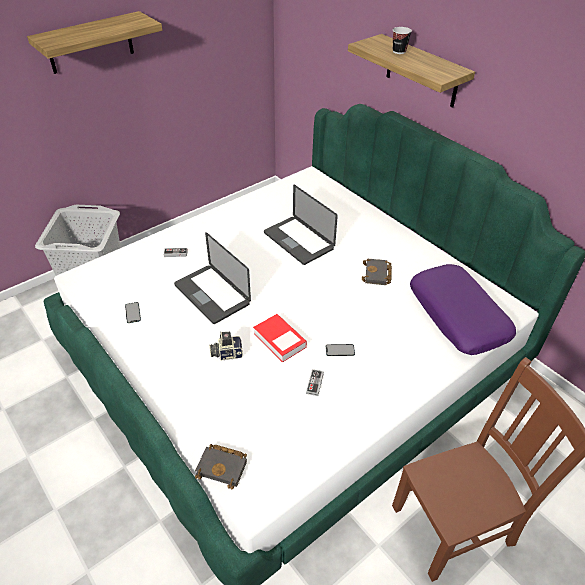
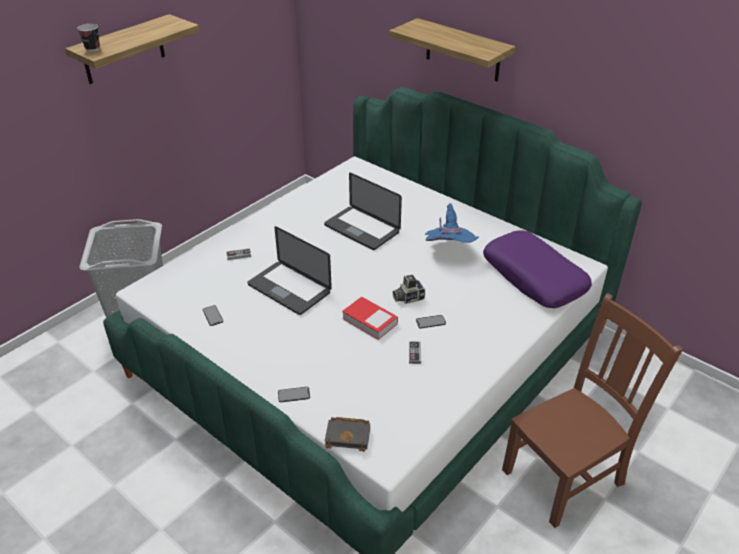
camera: 10 degrees left, 5 degrees down
camera [209,331,243,360] -> camera moved to [393,275,425,304]
black book [362,258,392,285] -> blue hat [424,203,479,243]
cup [393,27,412,54] -> cup moved to [77,24,100,51]
none -> phone [278,387,310,402]

